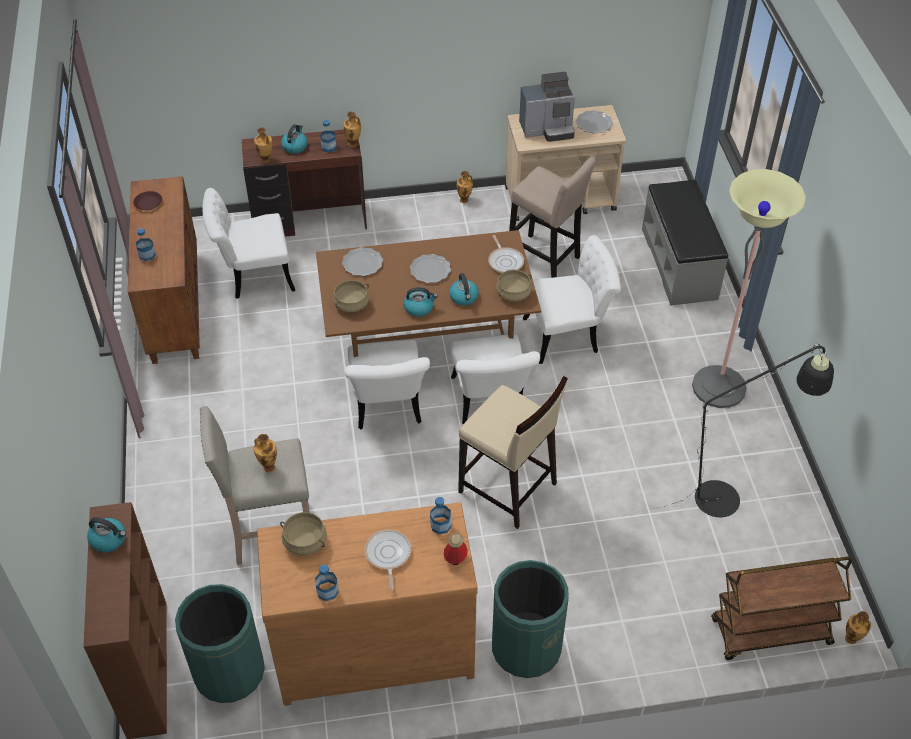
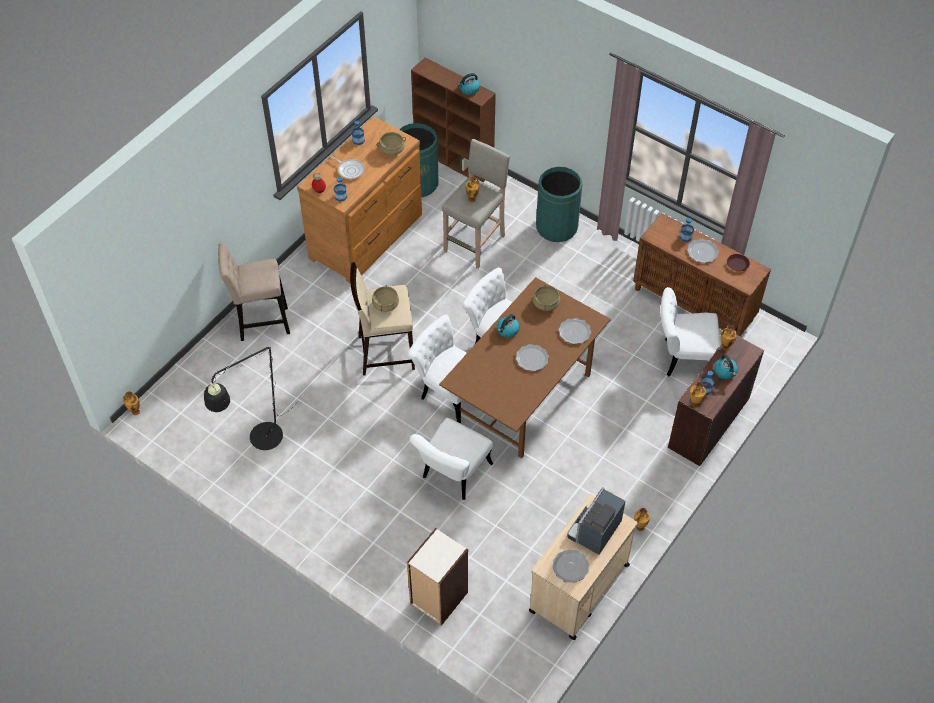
camera: 135 degrees right, 5 degrees up
white chair [202,188,295,299] -> white chair turned 120 degrees counterclockwise [661,287,721,377]
kettle [449,273,479,305] -> none
frying pan [488,235,524,273] -> none
green trash can [492,560,569,678] -> green trash can moved to [536,167,583,242]
beige cooking pot [496,269,532,302] -> beige cooking pot moved to [372,285,399,312]
beige stool [509,157,596,278] -> beige stool moved to [218,243,290,341]
grey bench [642,180,728,306] -> bookcase [407,528,468,626]
floor lamp [692,169,806,408] -> none
brown cart [711,557,852,660] -> none
none -> plate [687,239,719,263]

